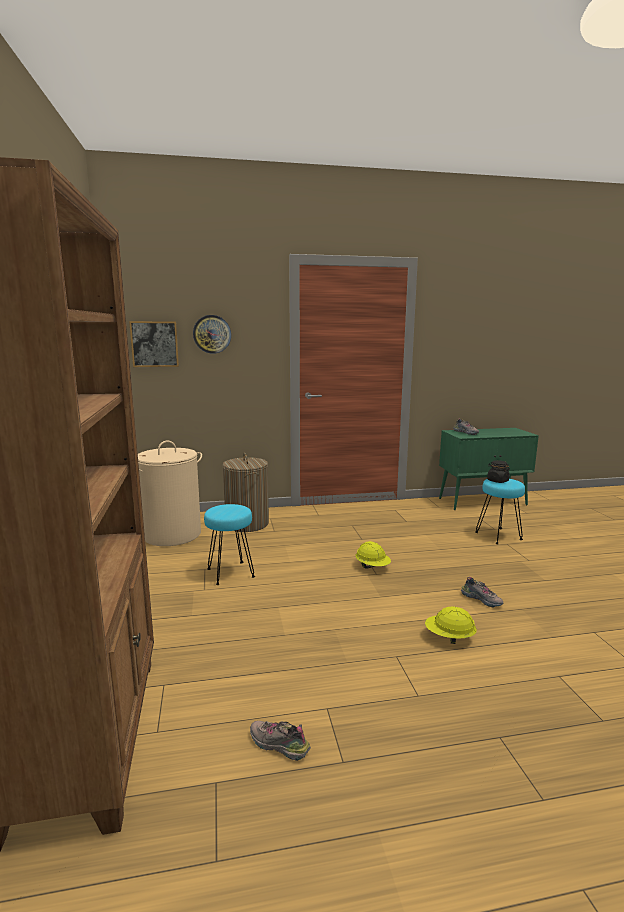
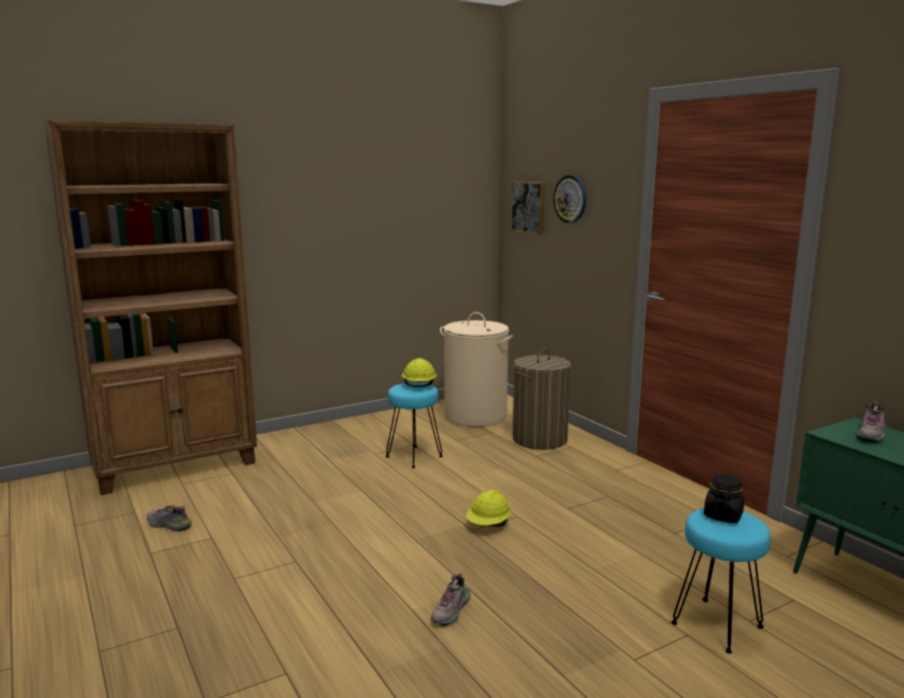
camera: 70 degrees right, 0 degrees up
shoe [250,721,311,761] -> shoe turned 75 degrees counterclockwise [147,505,192,531]
yellow hard hat [425,606,477,644] -> yellow hard hat moved to [402,358,437,387]

